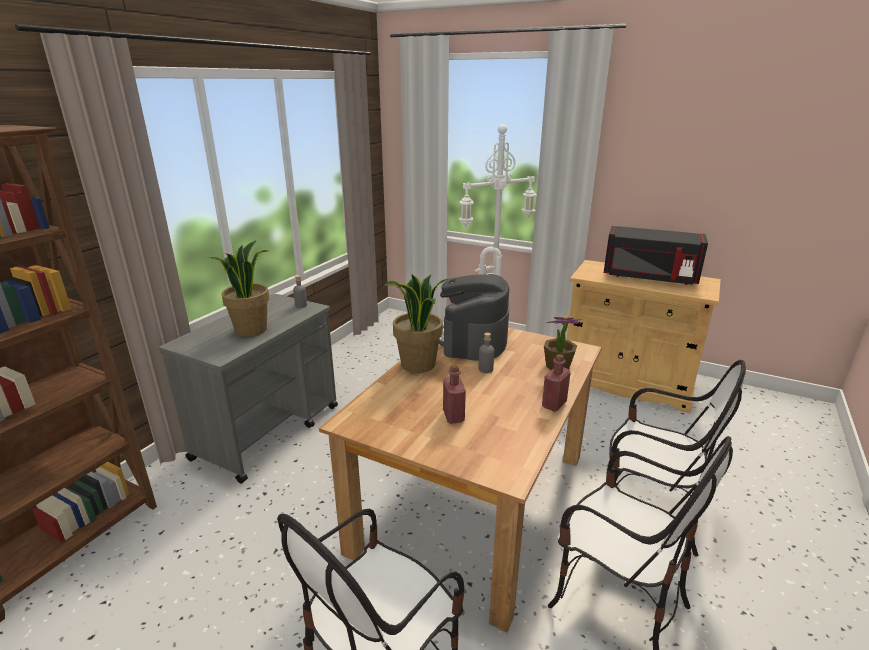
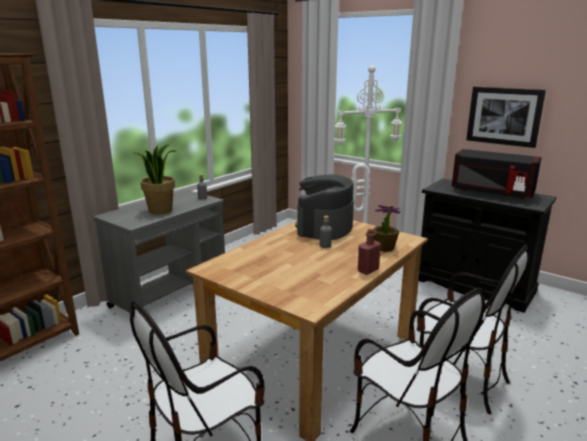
camera: 10 degrees right, 5 degrees down
potted plant [383,274,447,373] -> none
red bottle [443,364,466,424] -> none
beige cabinet [567,260,721,413] -> black cabinet [418,178,557,313]
none -> picture [466,87,546,148]

